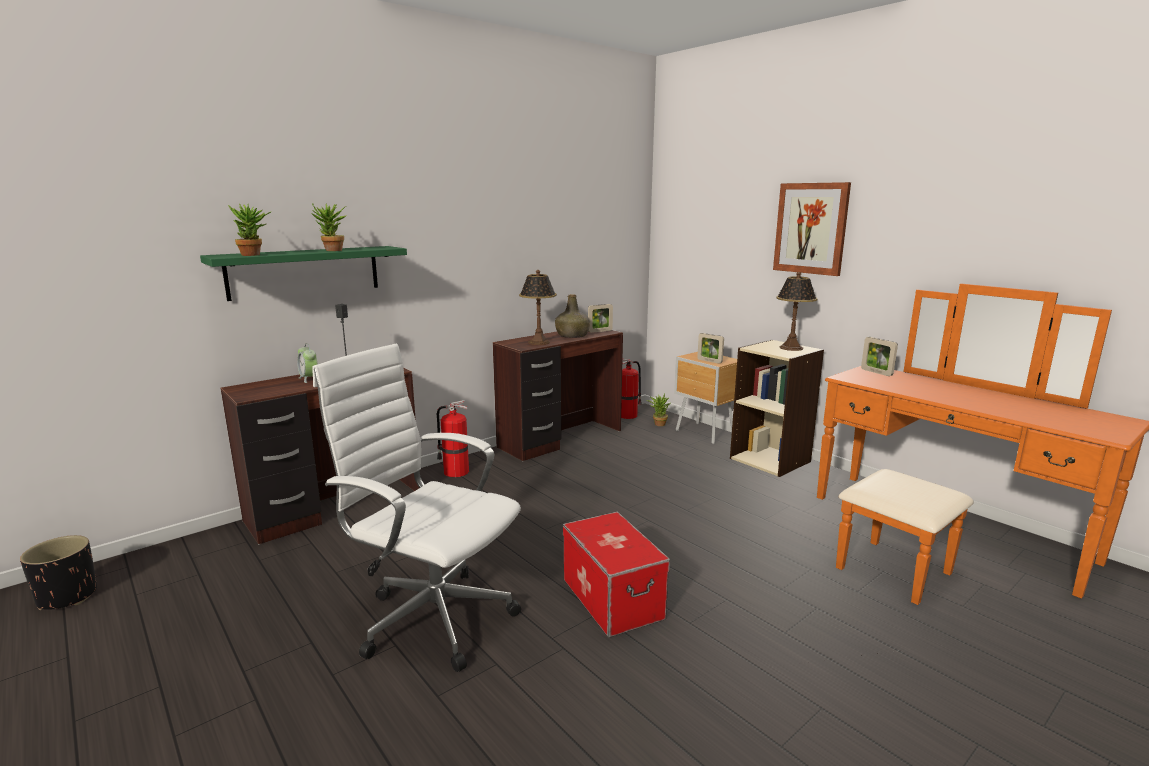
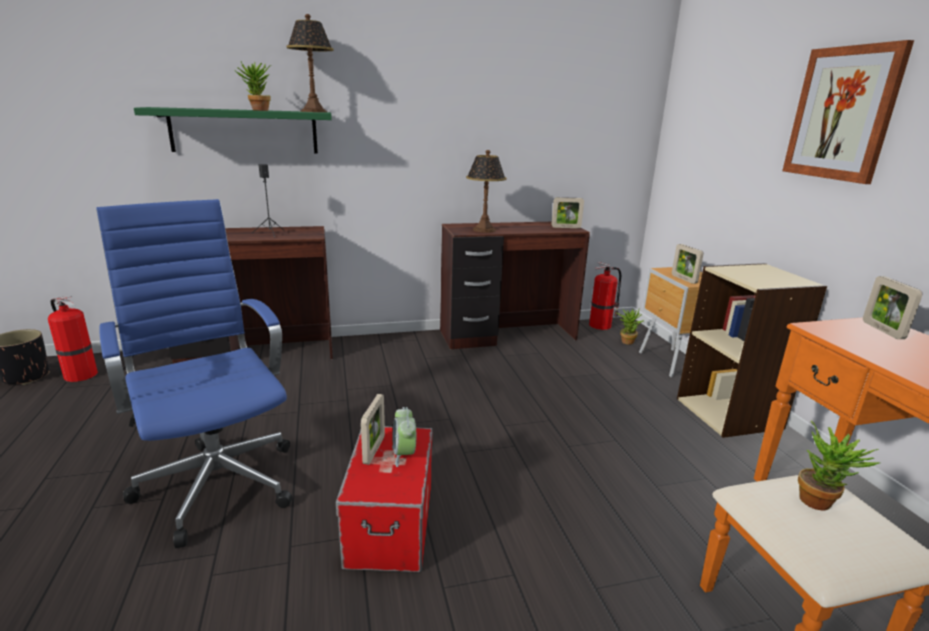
camera: 25 degrees right, 5 degrees up
potted plant [228,204,271,256] -> potted plant moved to [798,421,879,511]
alarm clock [297,343,318,383] -> alarm clock moved to [392,407,416,467]
white office chair [312,344,521,672] -> blue office chair [96,199,292,548]
fire extinguisher [437,400,469,477] -> fire extinguisher moved to [48,296,98,382]
green bottle [555,294,590,338] -> none
table lamp [776,272,818,351] -> table lamp moved to [286,14,334,112]
none -> picture frame [361,394,385,465]

